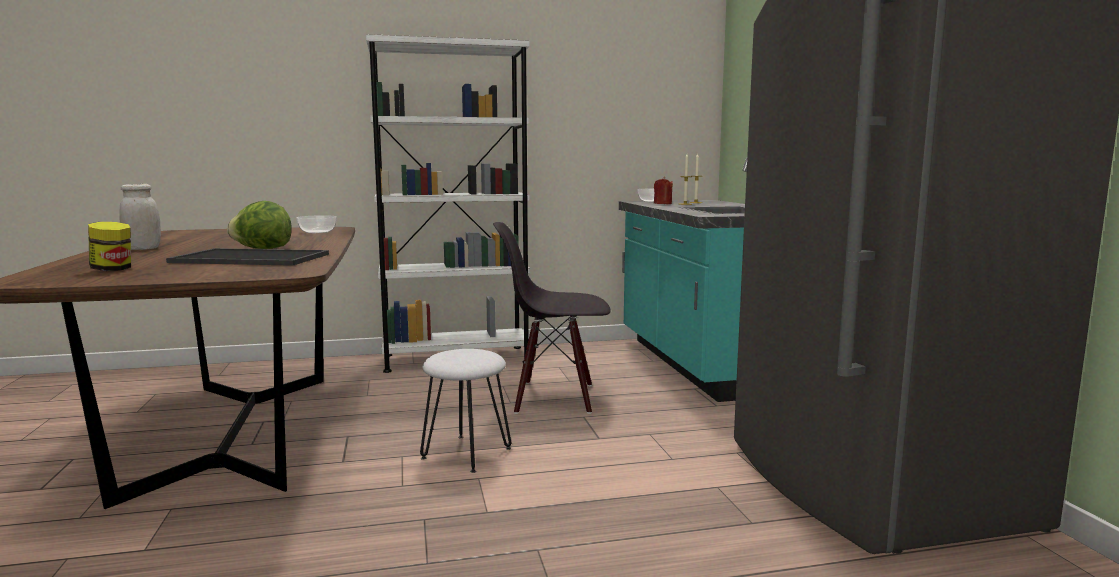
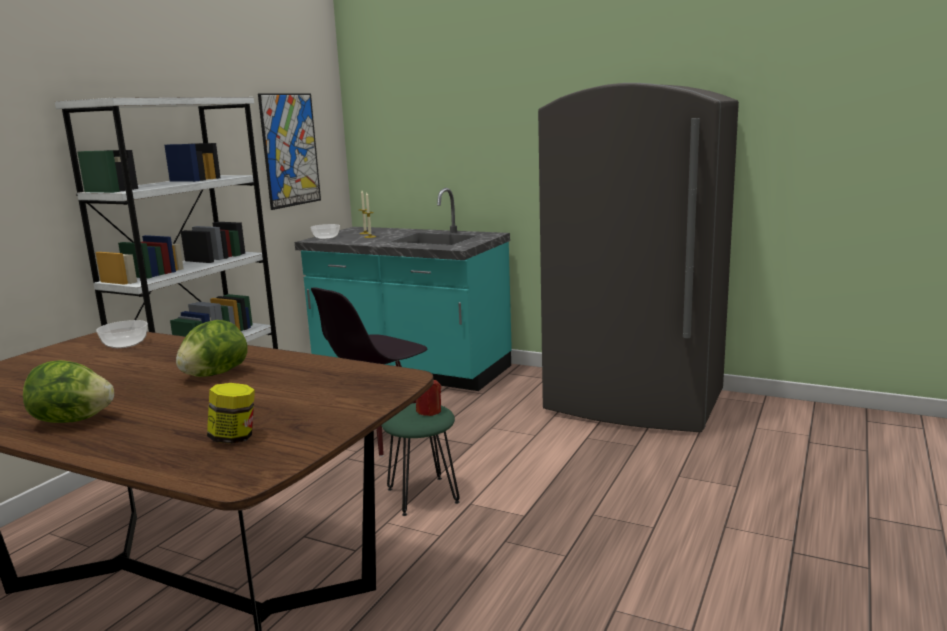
camera: 50 degrees left, 5 degrees up
white jar [120,184,161,250] -> lettuce [23,360,114,423]
tray [166,248,329,266] -> none
white stool [420,349,511,473] -> green stool [381,403,460,516]
red candle [654,177,673,204] -> red candle moved to [416,380,441,416]
none -> picture [258,93,321,210]

